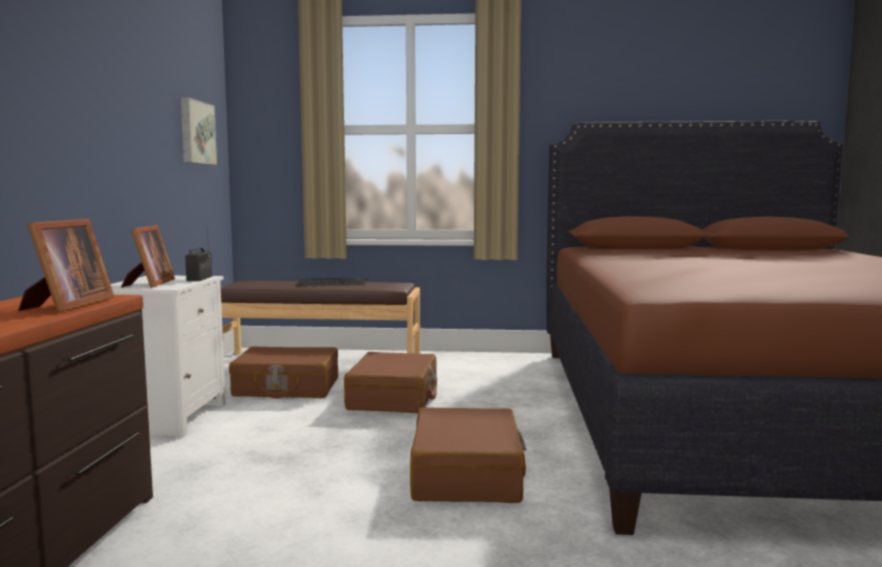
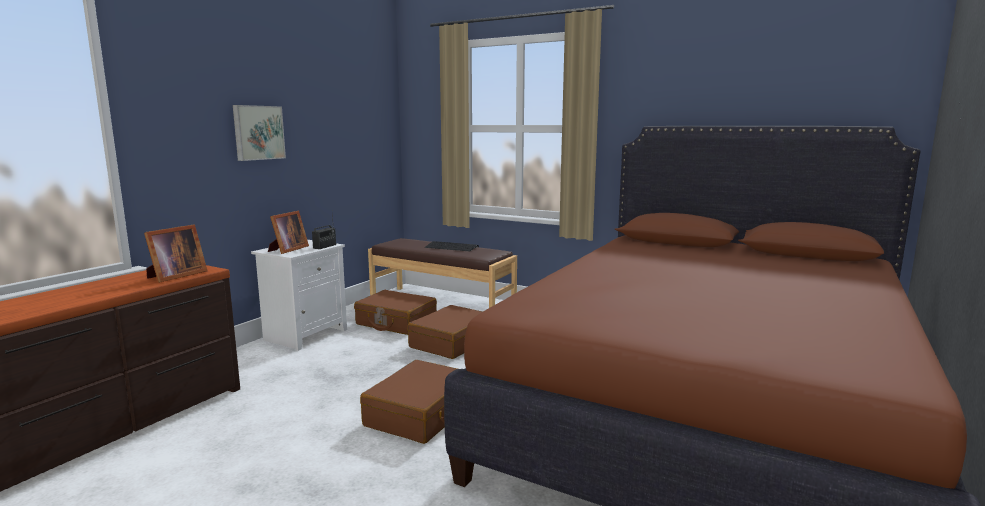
camera: 25 degrees right, 5 degrees up
picture [181,97,217,165] -> picture moved to [233,105,286,161]

